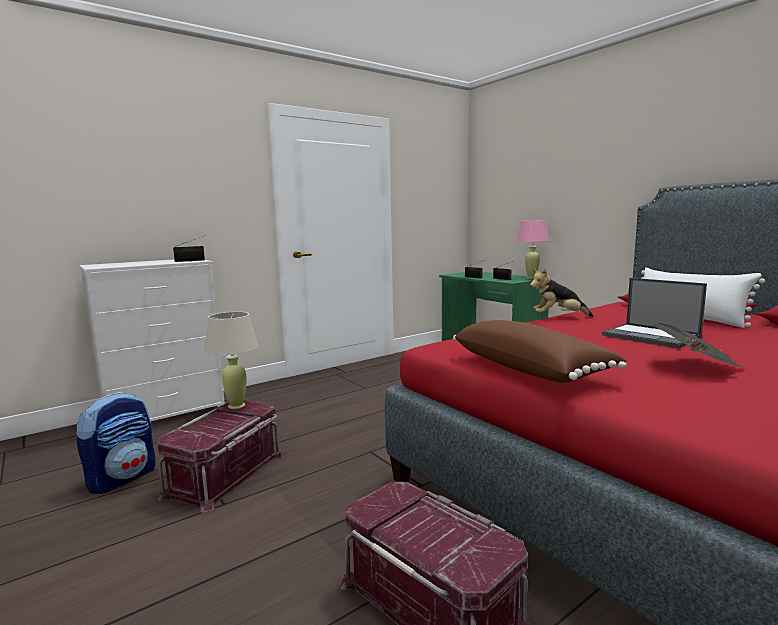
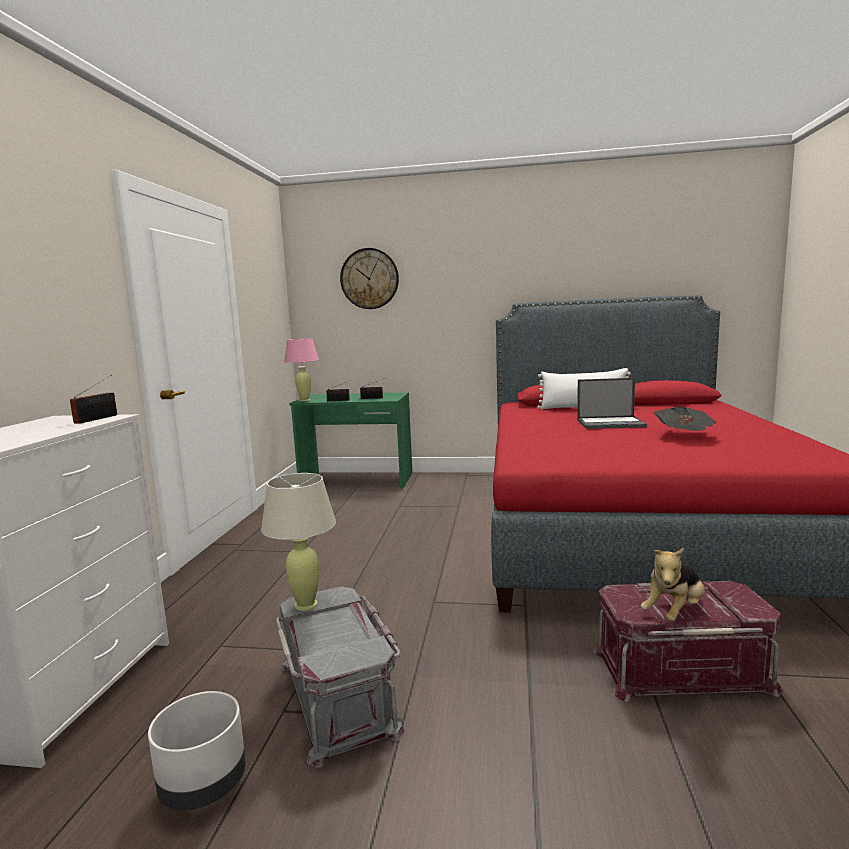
camera: 45 degrees left, 0 degrees up
backpack [76,392,155,494] -> grey planter [148,691,246,810]
red storage box [158,400,283,513] -> grey storage box [275,586,405,768]
brown pillow [453,320,627,383] -> none
pink table lamp [517,220,550,279] -> pink table lamp moved to [284,338,319,401]
plush toy [530,268,593,317] -> plush toy moved to [641,548,705,622]
none -> wall clock [340,248,399,309]

